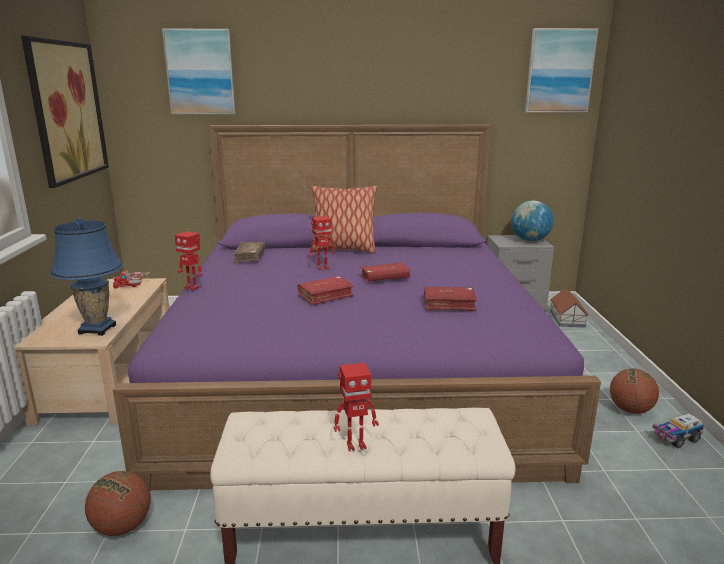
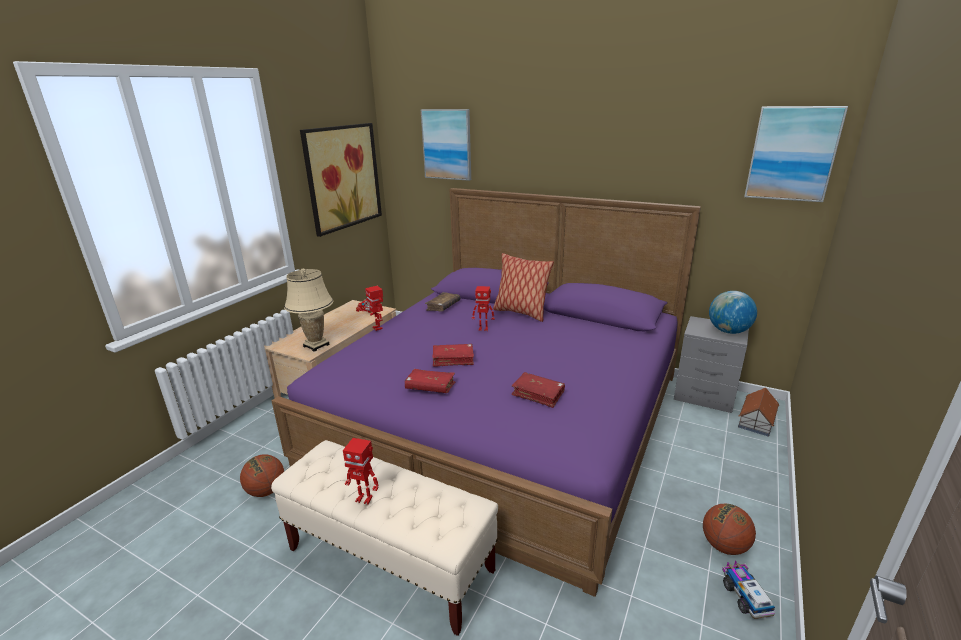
camera: 30 degrees right, 5 degrees up
blue table lamp [50,217,123,336] -> beige table lamp [284,268,333,352]
red book [360,262,410,281] -> red book moved to [405,369,456,393]
toy truck [652,413,704,448] -> toy truck turned 75 degrees clockwise [722,560,775,619]

